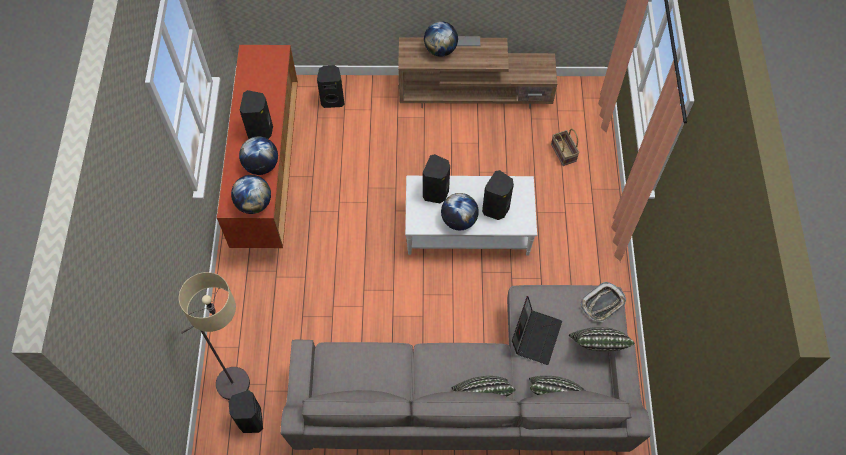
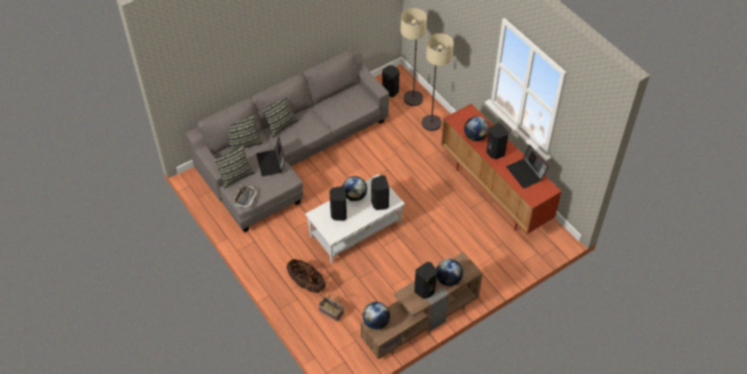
camera: 145 degrees right, 10 degrees down
globe [231,175,271,214] -> globe moved to [363,302,390,329]
black speaker [317,65,344,108] -> black speaker moved to [414,262,437,299]
none -> basket [287,259,326,293]
none -> beige floor lamp [422,33,454,131]
none -> laptop [506,145,548,189]

